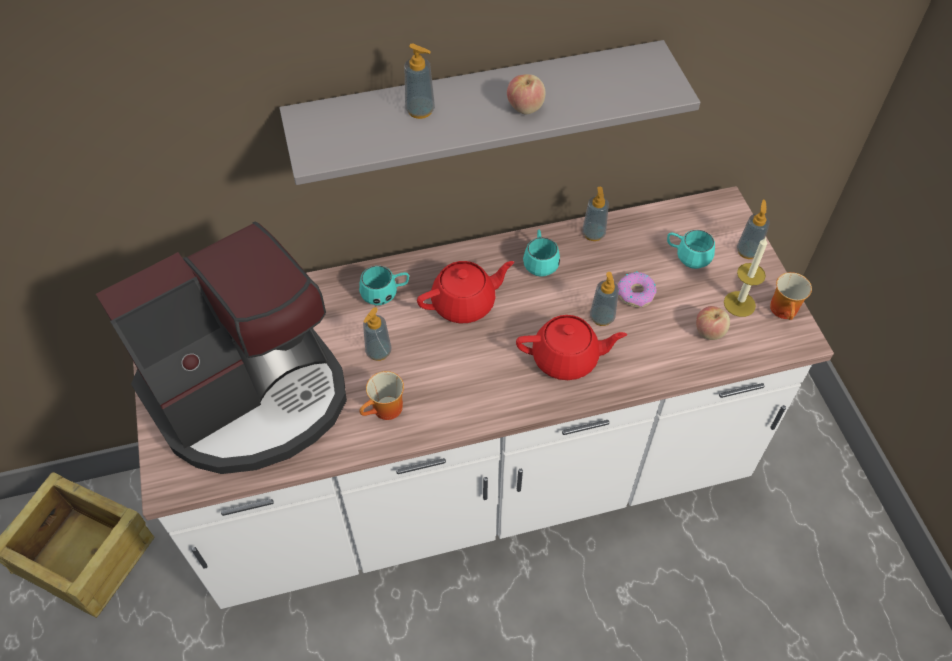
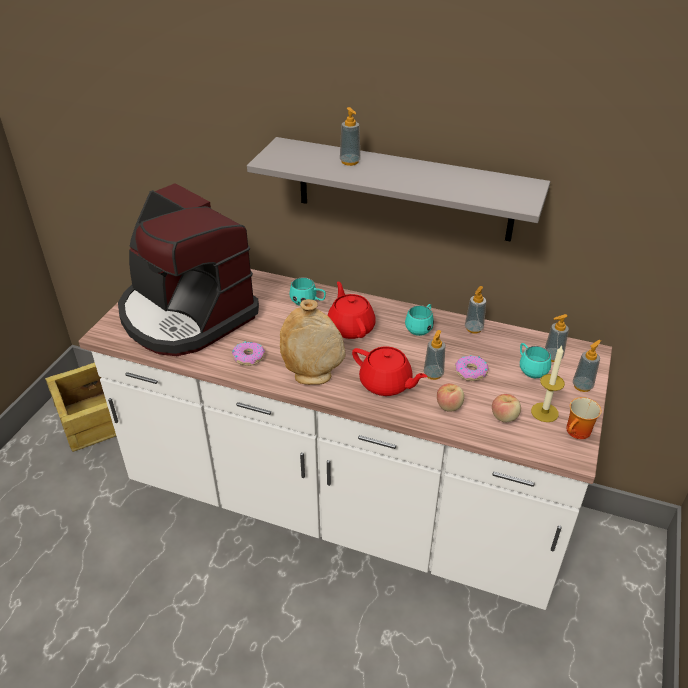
camera: 35 degrees right, 15 degrees down
coffee machine [96,222,347,474] -> coffee machine turned 45 degrees clockwise [118,183,259,356]
mug [359,371,404,420] -> donut [232,341,265,366]
soap dispenser [363,307,391,361] -> soap dispenser moved to [545,314,569,362]
red teapot [417,261,514,323] -> red teapot turned 120 degrees counterclockwise [328,282,376,339]
apple [507,74,545,114] -> apple moved to [437,383,464,412]
none -> beige vase [280,299,345,385]

